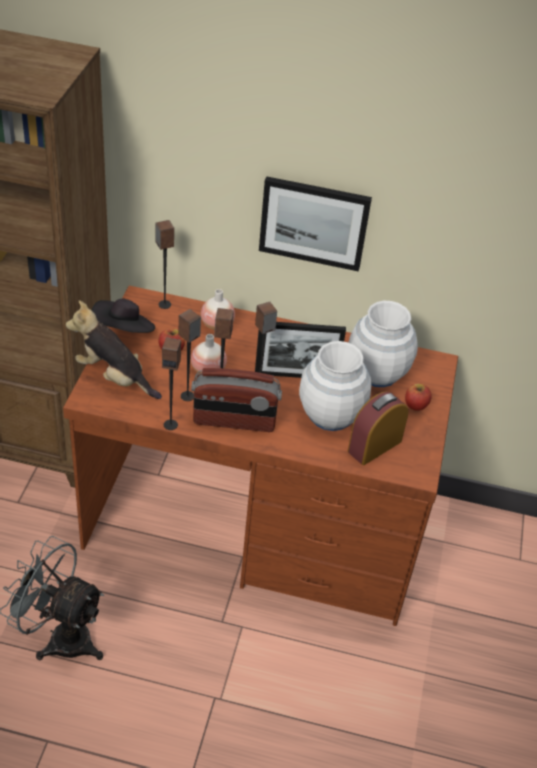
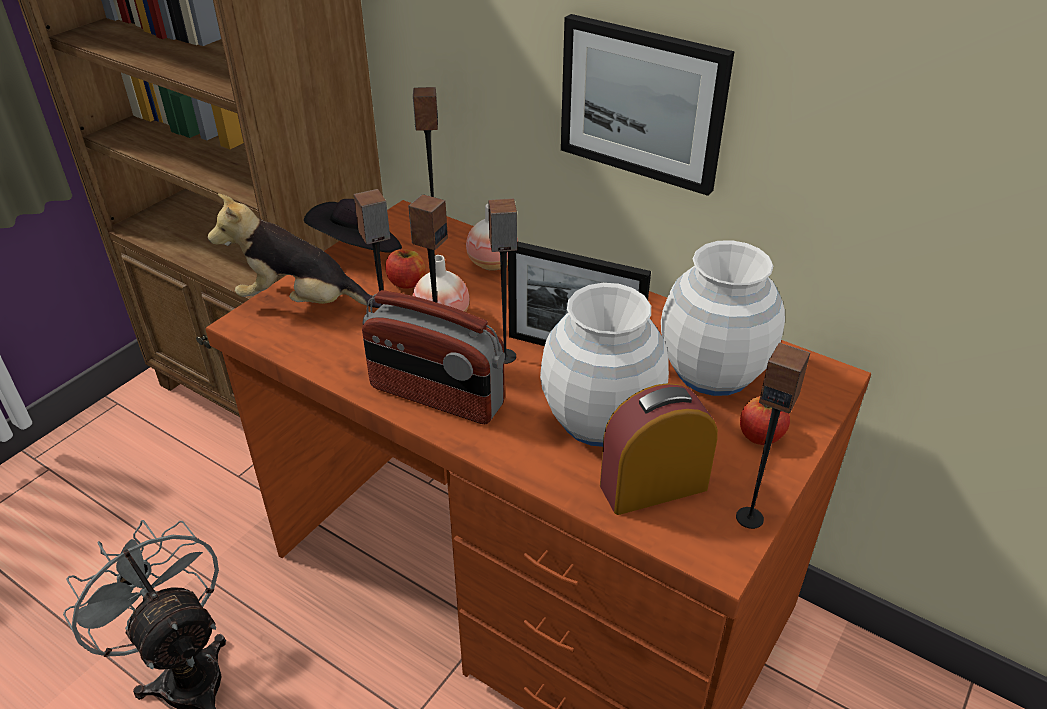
camera: 25 degrees right, 5 degrees down
plush toy [66,300,162,399] -> plush toy turned 45 degrees counterclockwise [208,193,381,308]
speaker [162,338,181,430] -> speaker moved to [736,343,810,529]

